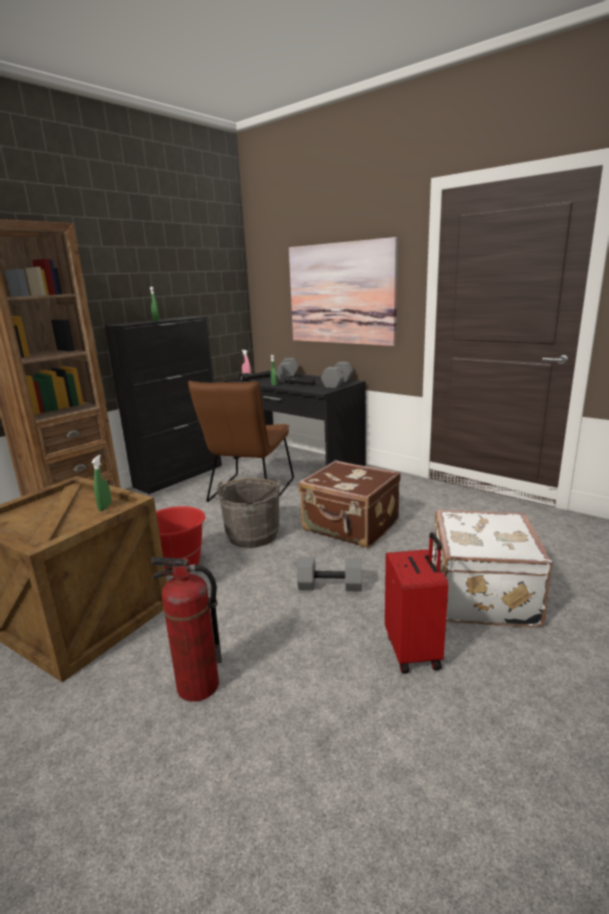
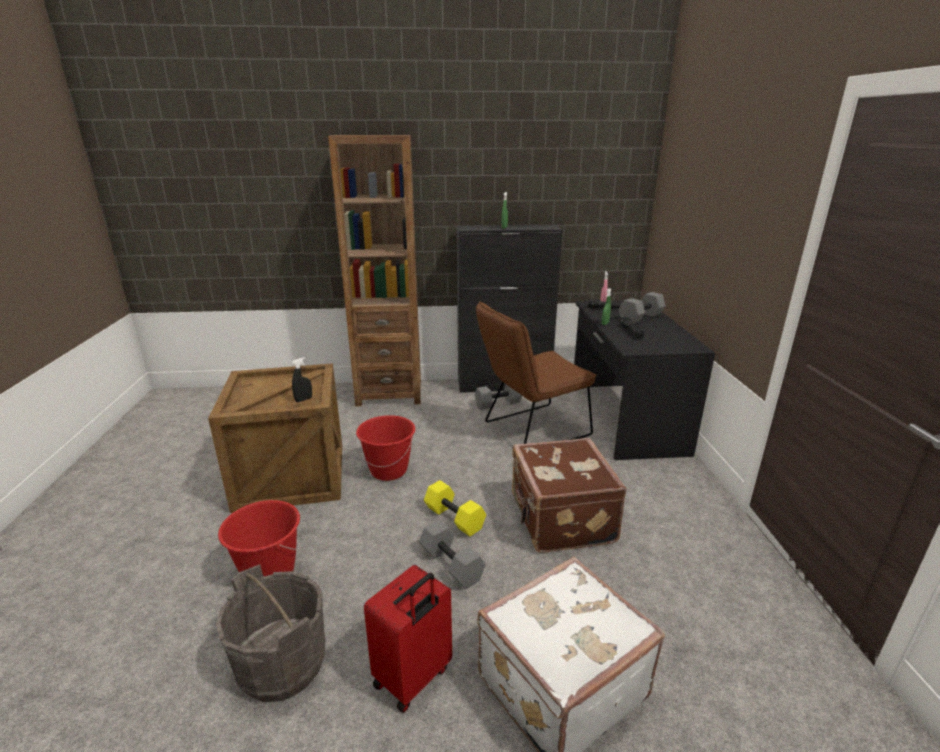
camera: 45 degrees right, 5 degrees up
green spray bottle [92,455,111,511] -> black spray bottle [292,357,312,402]
fire extinguisher [151,557,222,702] -> red bucket [218,500,300,577]
grey bucket [216,478,281,548] -> grey bucket moved to [216,564,325,702]
picture [289,237,398,346] -> none
grey dumbbell [321,362,353,388] -> grey dumbbell moved to [475,384,522,410]
none -> yellow dumbbell [424,480,486,537]

